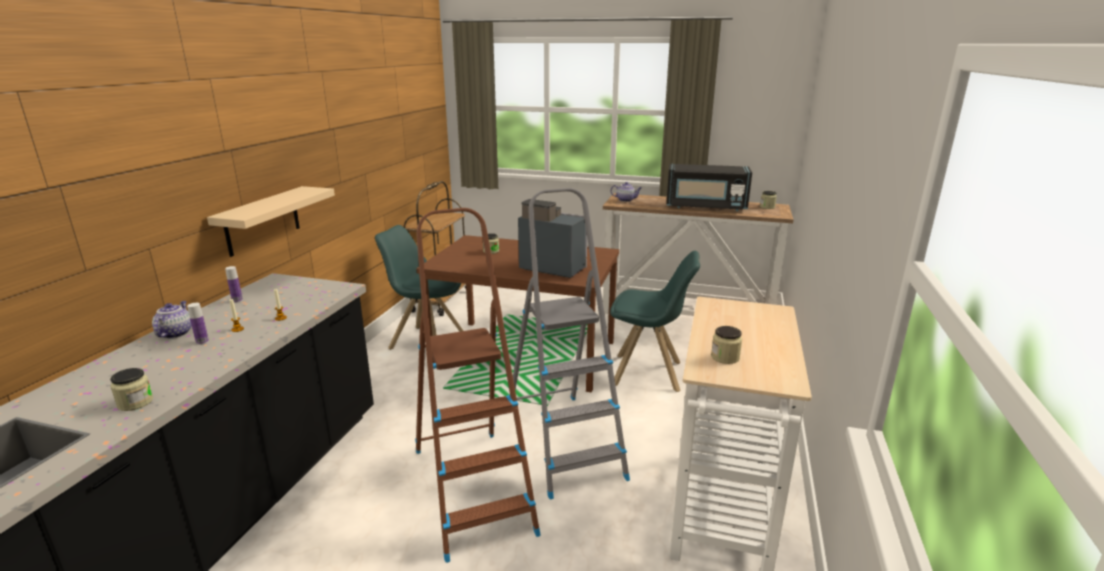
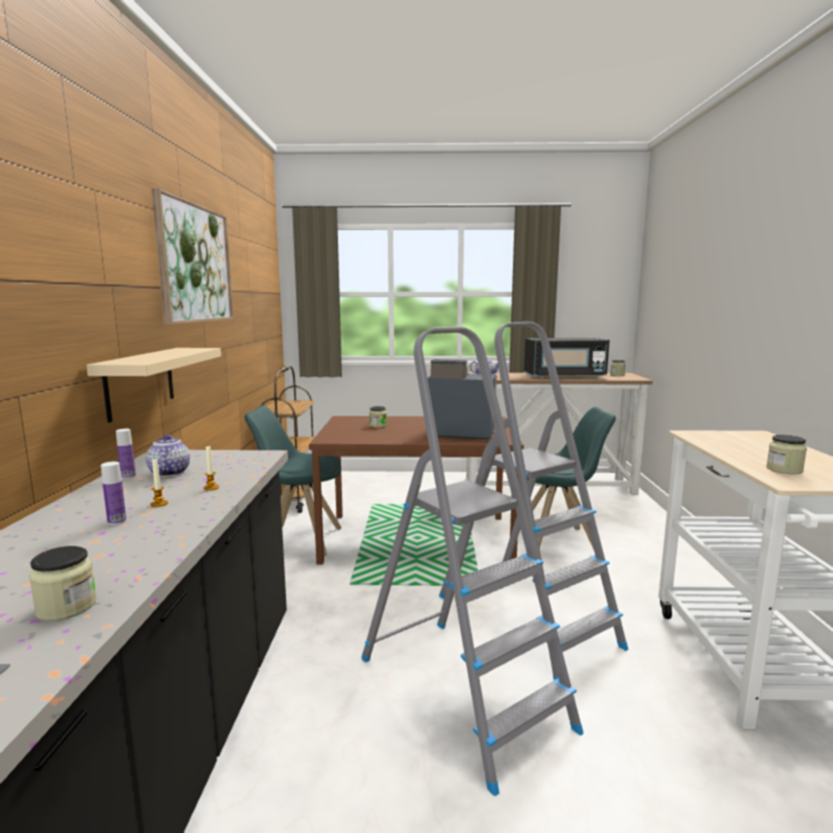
camera: 15 degrees left, 10 degrees down
teapot [152,301,192,339] -> teapot moved to [146,435,190,477]
brown step ladder [415,208,540,563] -> grey step ladder [361,327,583,796]
none -> picture [151,188,234,324]

